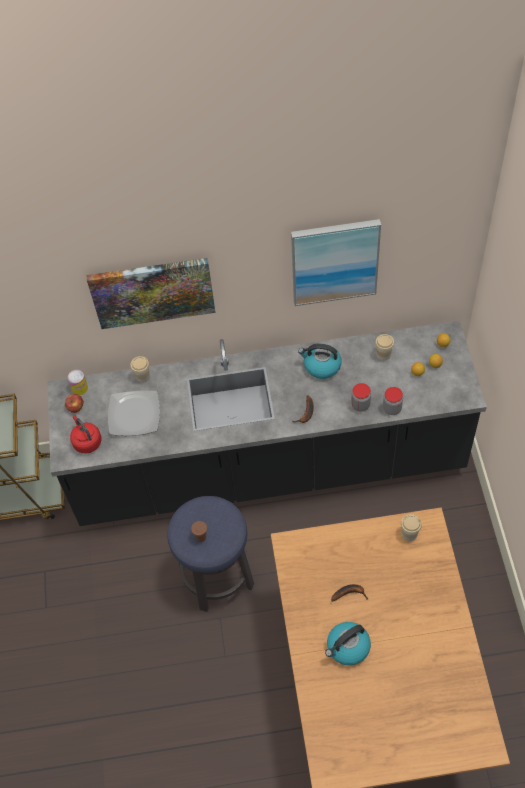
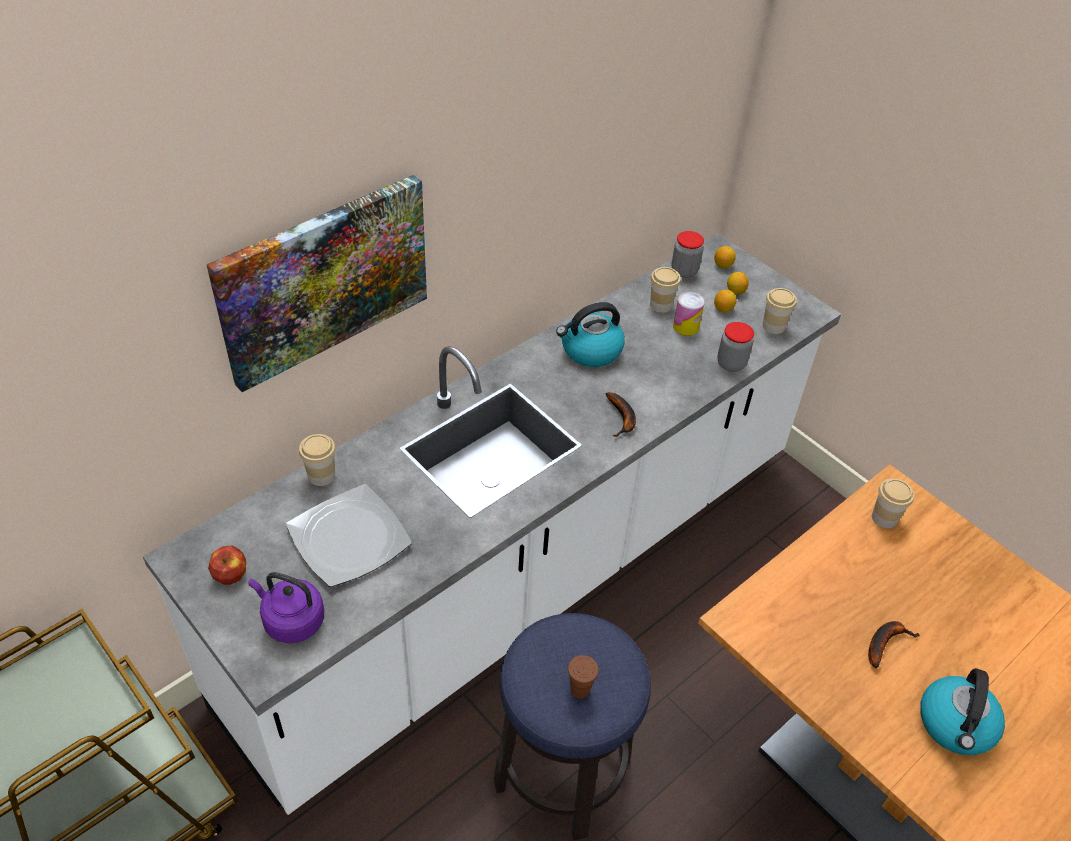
camera: 40 degrees left, 10 degrees down
black counter [47,321,487,526] -> white counter [143,233,841,815]
can [68,370,88,395] -> can moved to [673,292,705,336]
red kettle [70,415,102,454] -> purple kettle [248,572,324,643]
picture [291,219,381,306] -> none
jar [351,383,371,412] -> jar moved to [672,231,704,278]
none -> cup [763,288,797,334]

